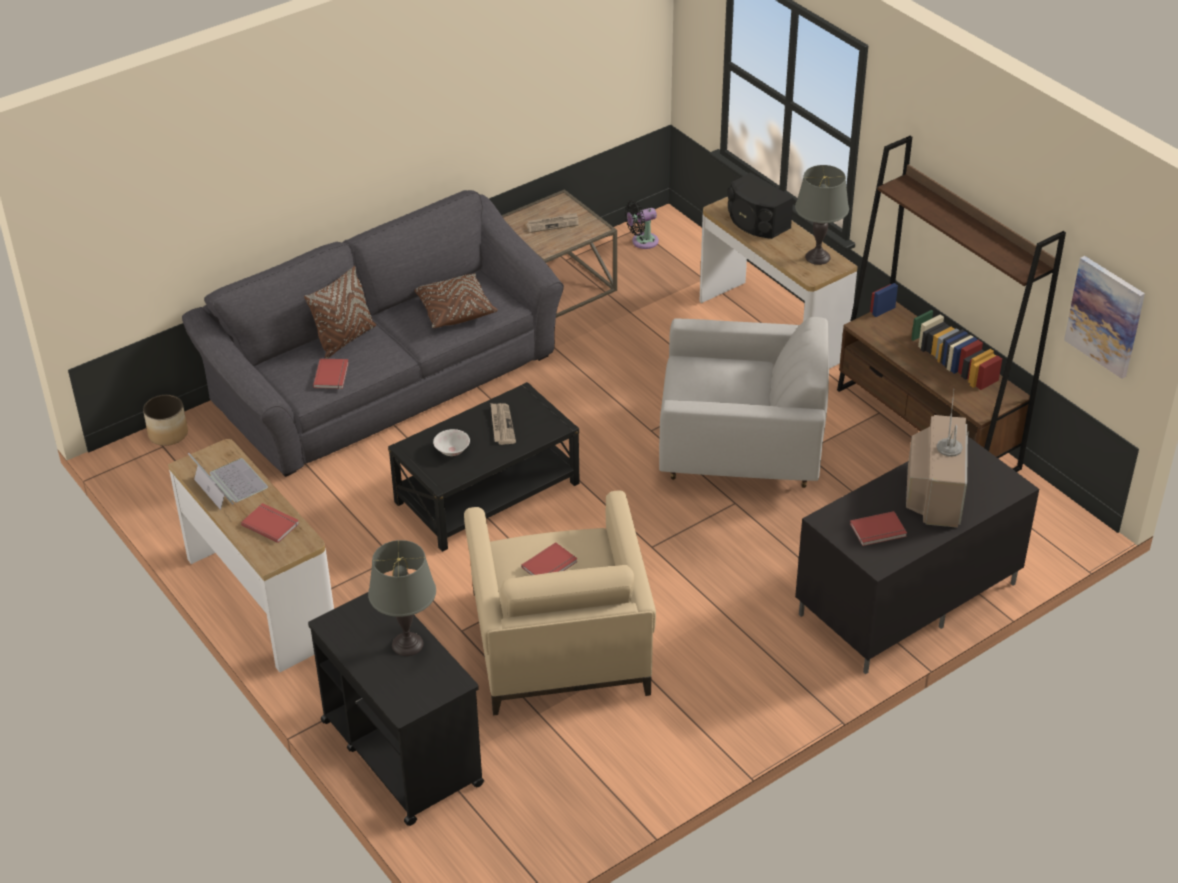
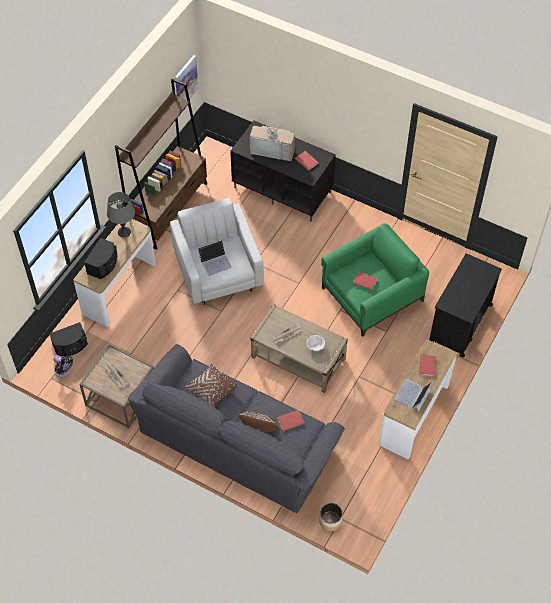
camera: 115 degrees left, 15 degrees up
grey table lamp [368,540,436,656] -> none
black coffee table [388,382,580,552] -> beige coffee table [251,304,348,393]
beige armchair [464,490,656,716] -> green armchair [321,223,429,337]
television [906,389,969,528] -> television turned 150 degrees counterclockwise [250,121,295,161]
none -> black speaker [49,322,88,356]
none -> laptop [198,240,232,276]

